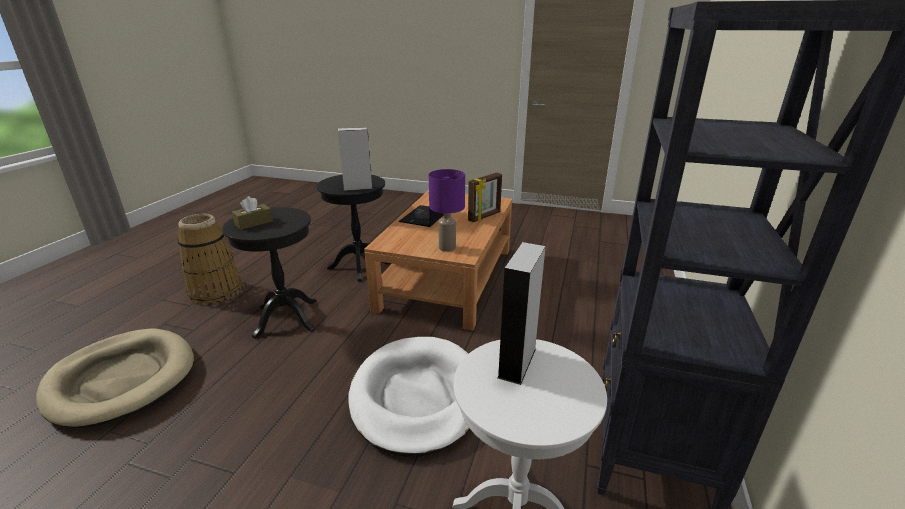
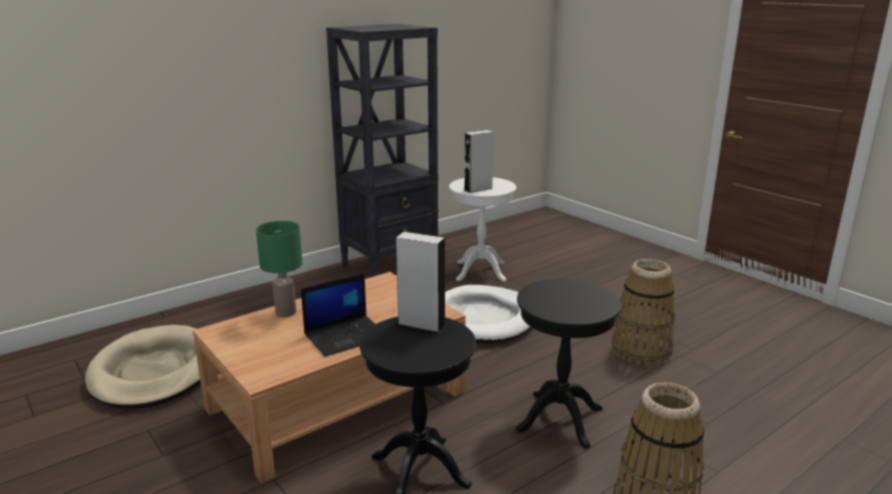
camera: 145 degrees left, 5 degrees down
beige dog bed [36,328,194,428] -> beige dog bed moved to [85,325,201,409]
brown tissue box [232,196,273,230] -> none
purple table lamp [429,169,465,252] -> none
picture frame [468,173,502,222] -> green table lamp [256,221,303,317]
none -> basket [612,259,675,366]

